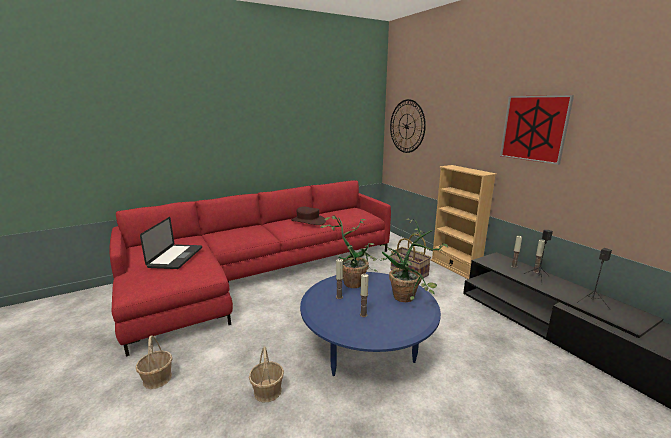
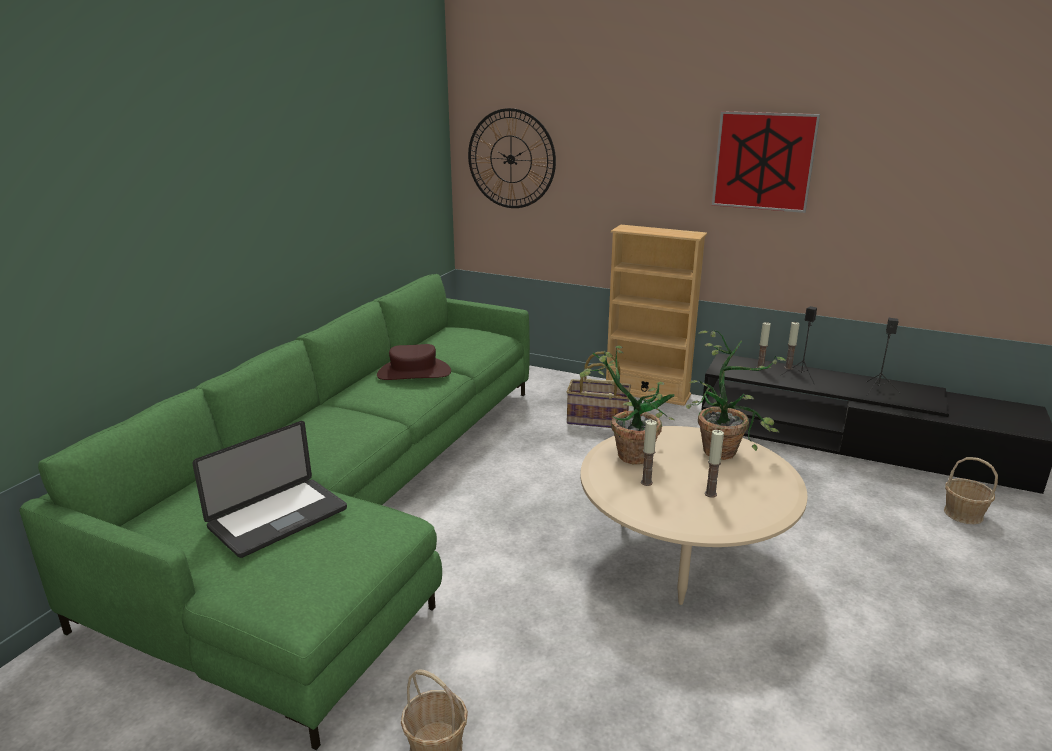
camera: 35 degrees left, 5 degrees up
red sofa [109,180,391,356] -> green sofa [19,274,530,750]
laptop [140,217,202,269] -> laptop turned 75 degrees clockwise [192,421,347,558]
basket [249,346,284,402] -> basket moved to [944,457,998,524]
blue coffee table [300,272,441,376] -> beige coffee table [580,426,807,605]

